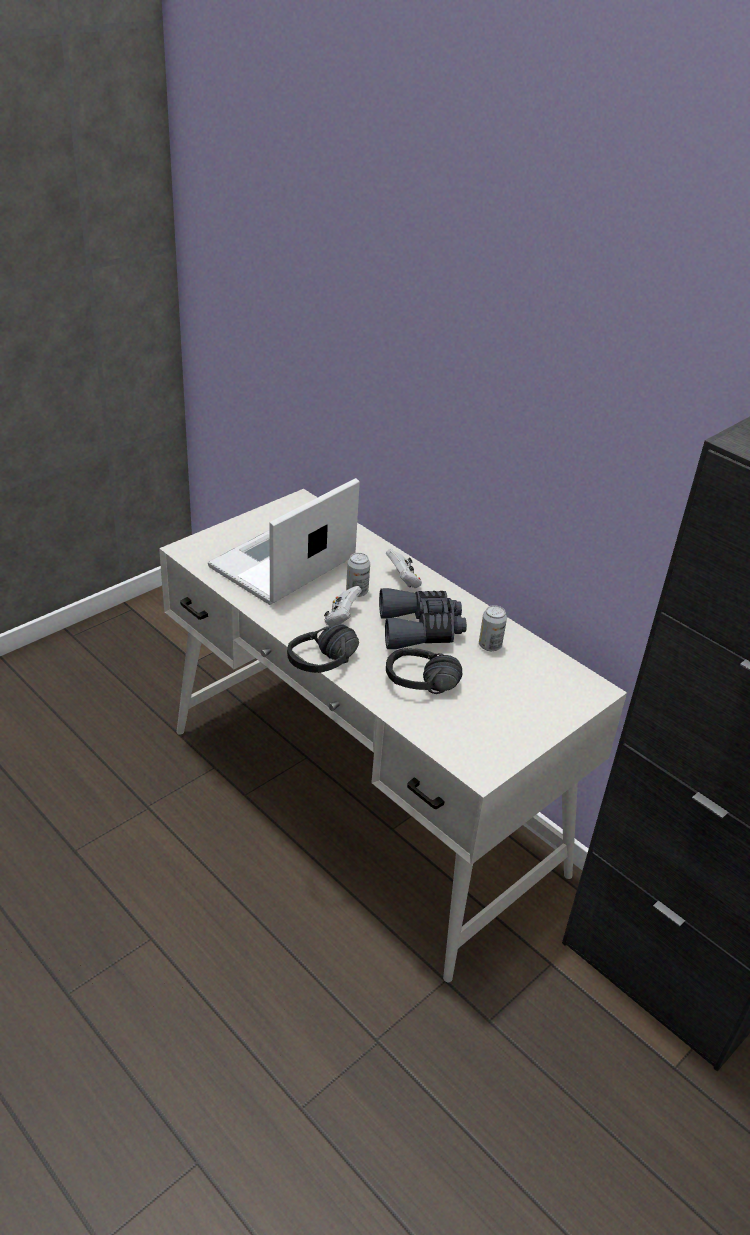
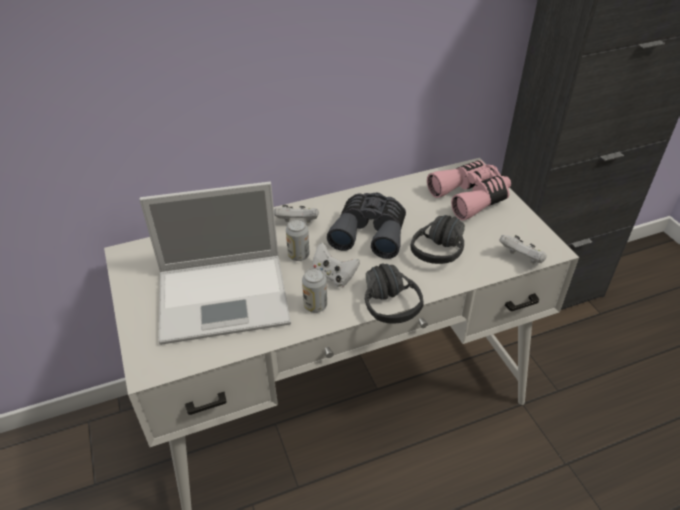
camera: 65 degrees left, 5 degrees up
laptop [208,478,360,605] -> laptop turned 75 degrees counterclockwise [139,182,291,345]
can [479,605,507,651] -> can moved to [302,268,327,313]
none -> pink binoculars [427,160,511,220]
none -> white game controller [499,235,547,264]

